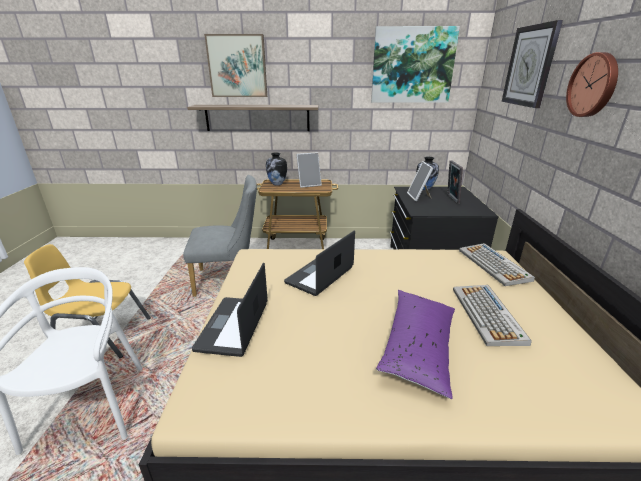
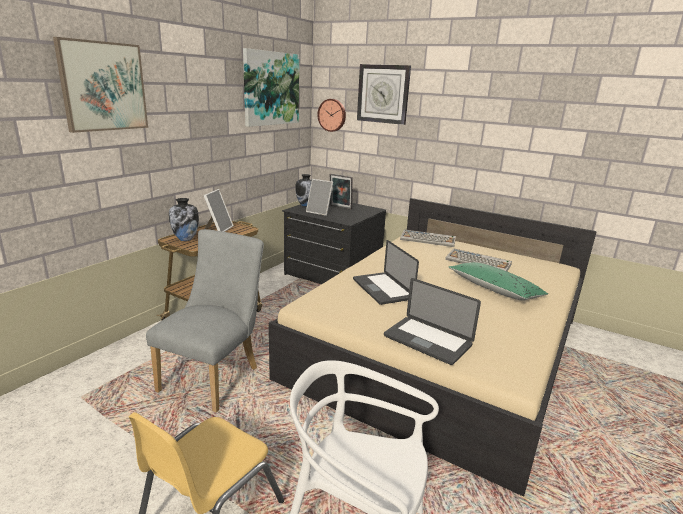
camera: 60 degrees left, 5 degrees down
shelf [187,105,319,131] -> none
purple pillow [376,290,455,399] -> green pillow [449,262,548,301]
wall clock [566,52,618,117] -> wall clock moved to [317,99,346,132]

